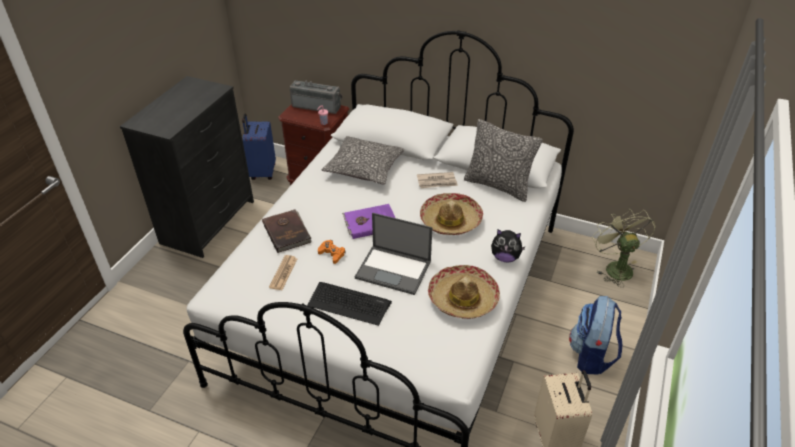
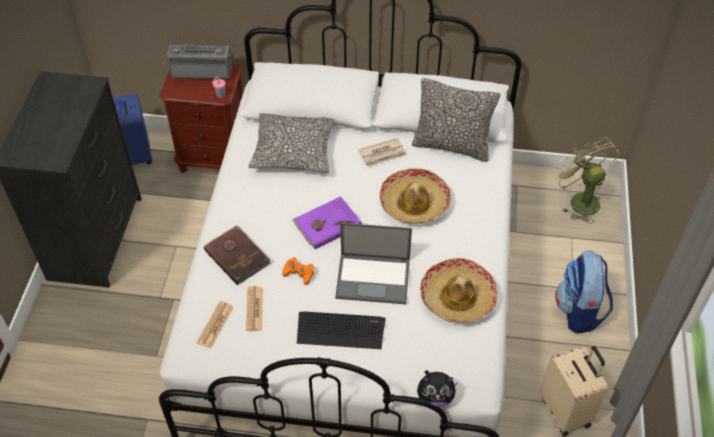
camera: 15 degrees left, 10 degrees up
plush toy [491,229,526,263] -> plush toy moved to [417,370,457,407]
none -> newspaper [196,301,233,348]

